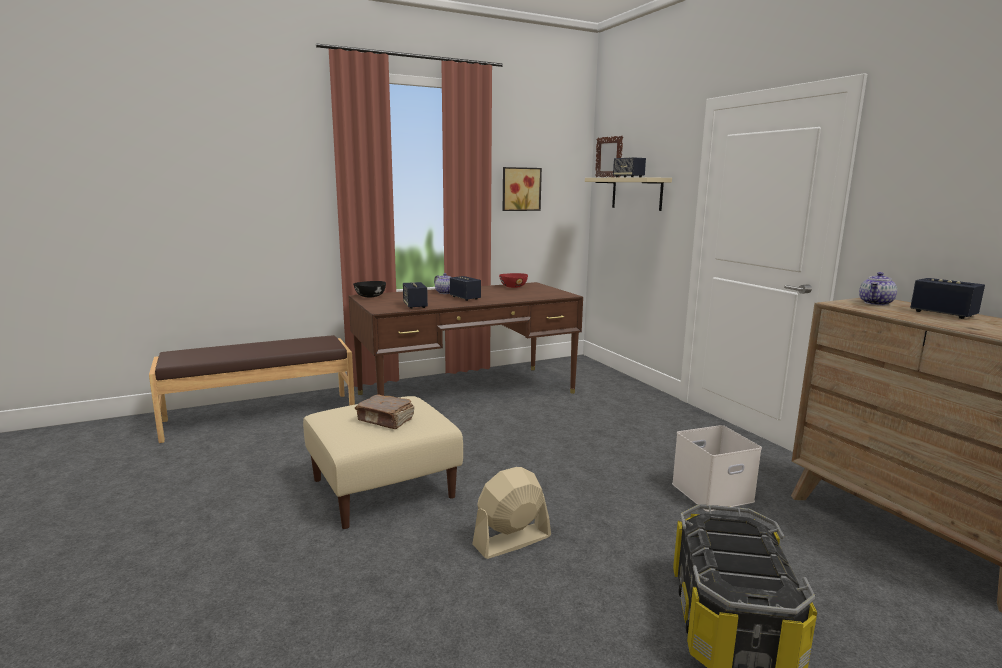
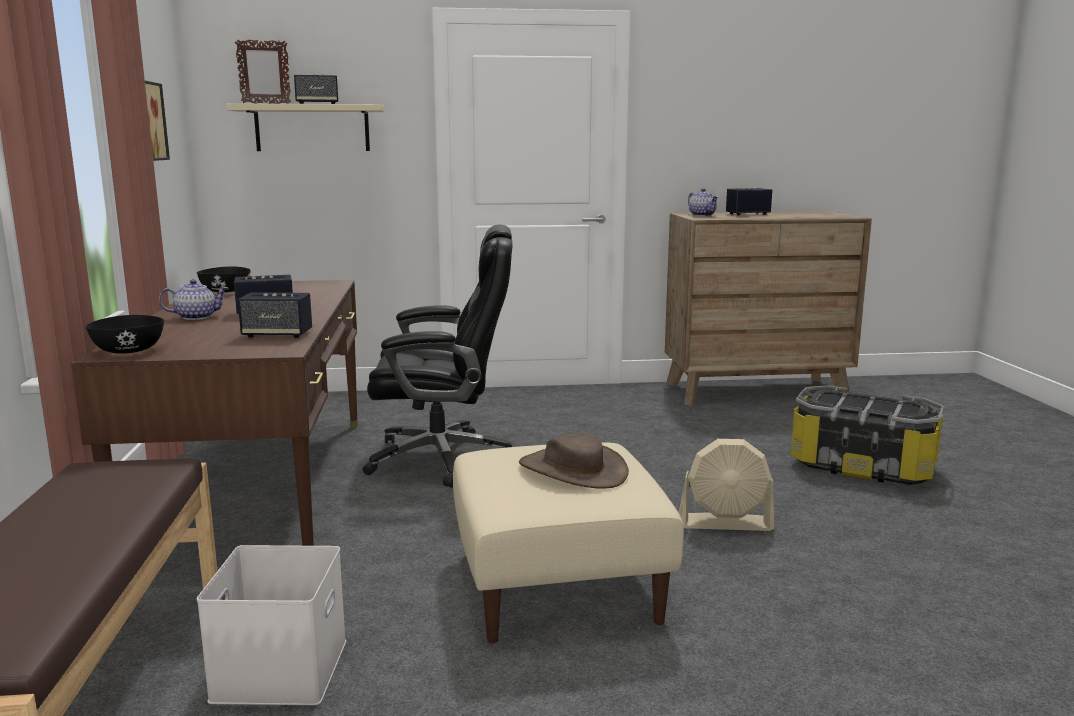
camera: 70 degrees left, 0 degrees up
brown book [355,394,414,429] -> brown hat [519,432,629,489]
beige fan [472,467,551,559] -> beige fan turned 75 degrees counterclockwise [679,439,774,531]
red bowl [499,273,528,288] -> black bowl [197,267,251,293]
white storage box [672,425,762,512] -> white storage box moved to [197,545,346,705]
none -> black office chair [362,225,512,488]

